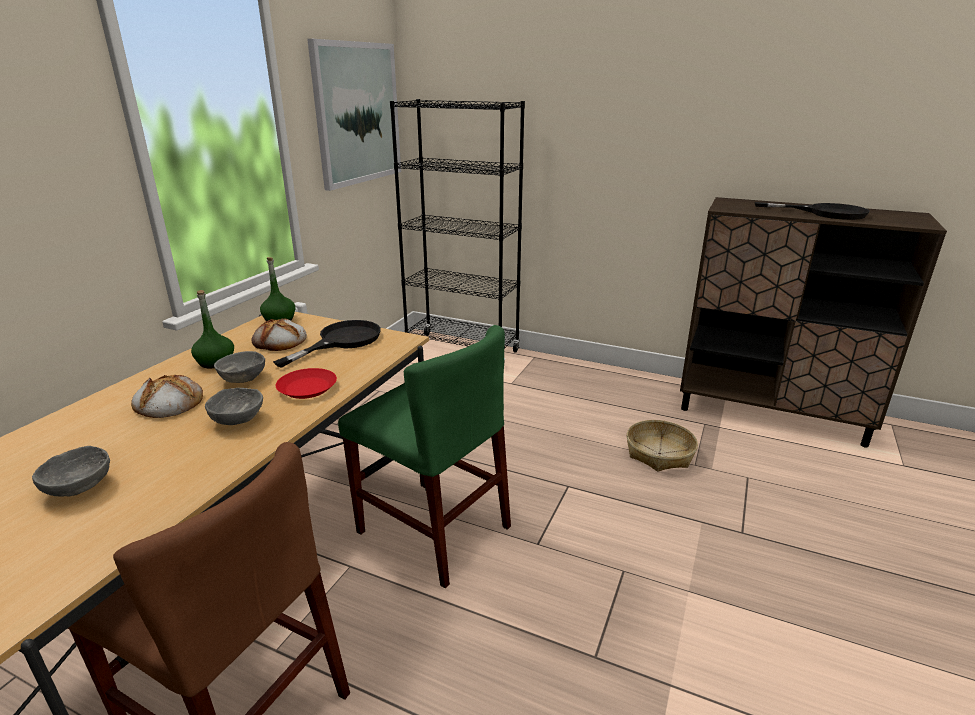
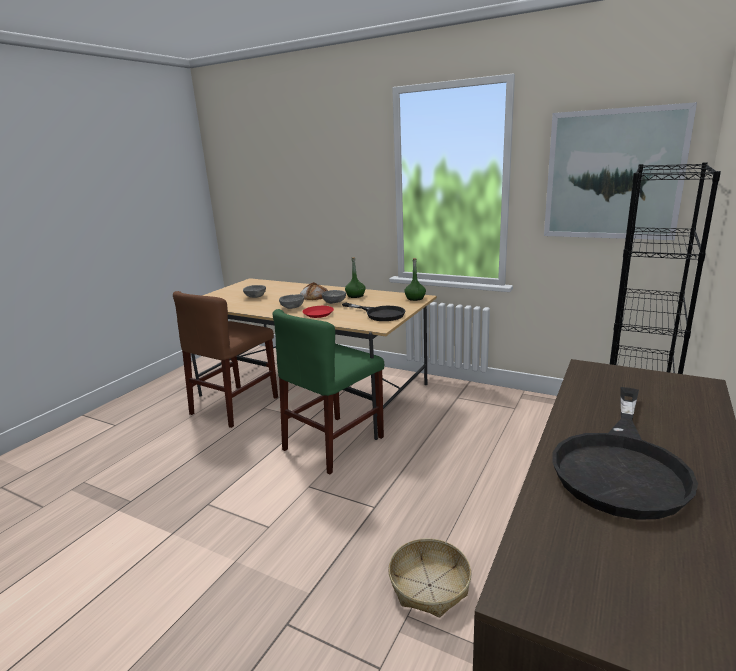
camera: 95 degrees right, 5 degrees down
bread [251,318,307,351] -> none

